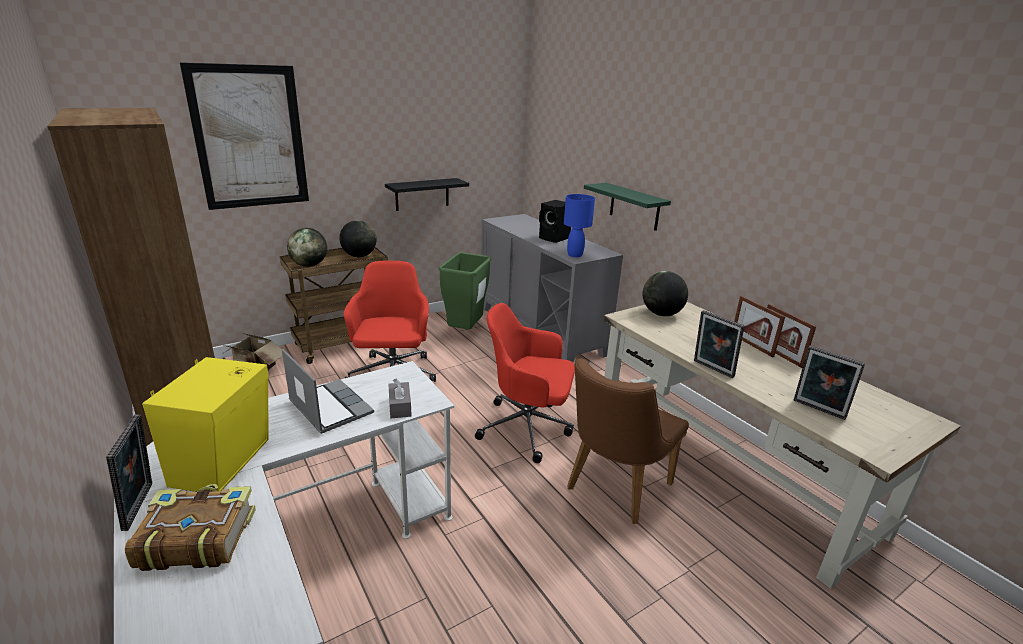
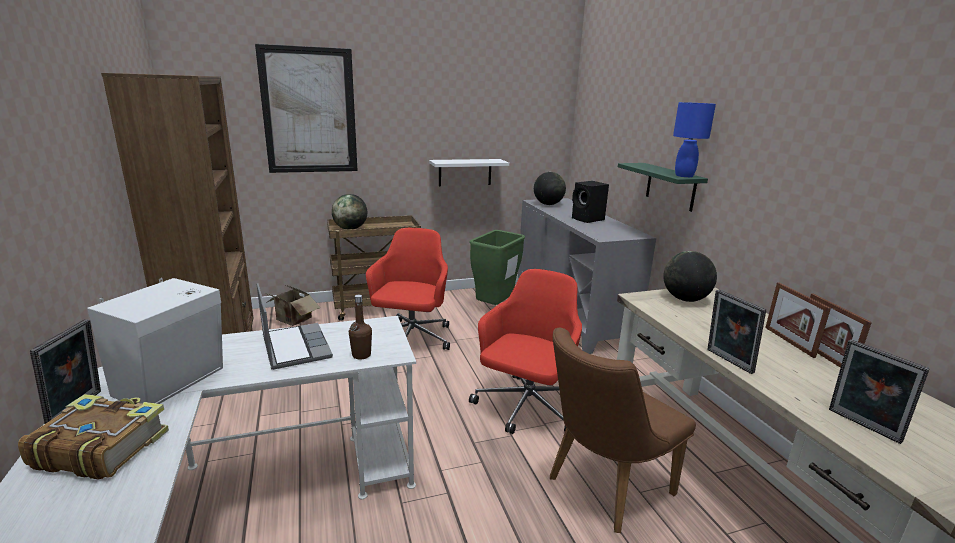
camera: 15 degrees right, 5 degrees down
yellow speaker [142,357,269,492] -> white speaker [87,278,223,404]
globe [339,220,376,257] -> globe moved to [534,172,566,205]
black shelf [385,178,469,211] -> white shelf [429,159,509,186]
grey tissue box [388,378,412,418] -> brown bottle [349,295,372,360]
red office chair [475,303,575,463] -> red office chair turned 90 degrees clockwise [469,269,582,434]
blue table lamp [564,194,595,257] -> blue table lamp moved to [673,102,716,177]

